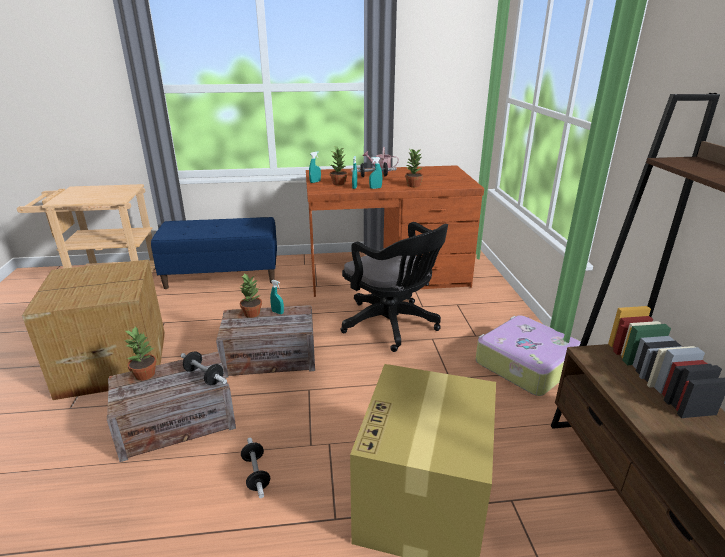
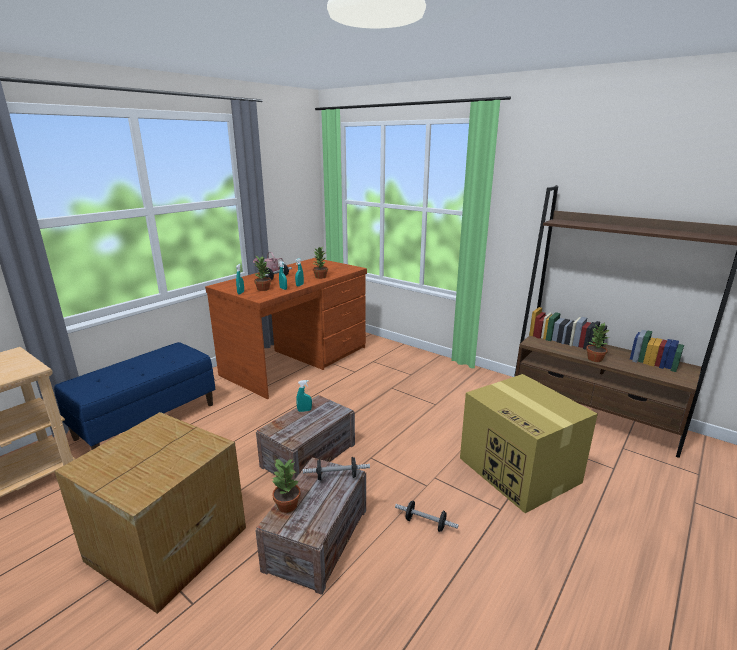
camera: 45 degrees left, 5 degrees down
potted plant [240,273,262,318] -> potted plant moved to [586,323,610,362]
black office chair [340,222,448,352] -> none
suitcase [475,315,581,396] -> none

